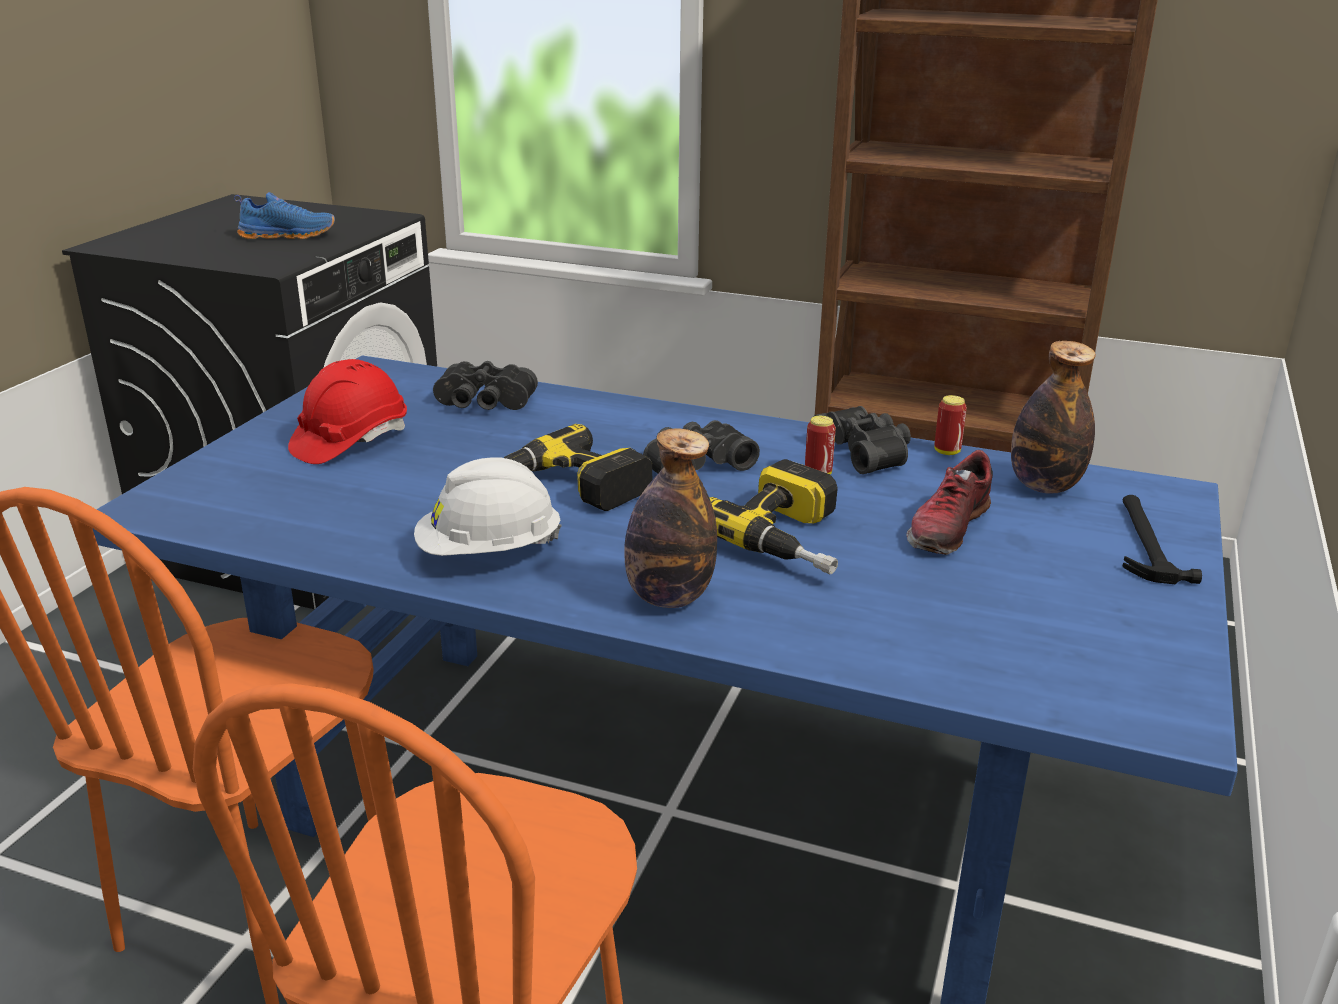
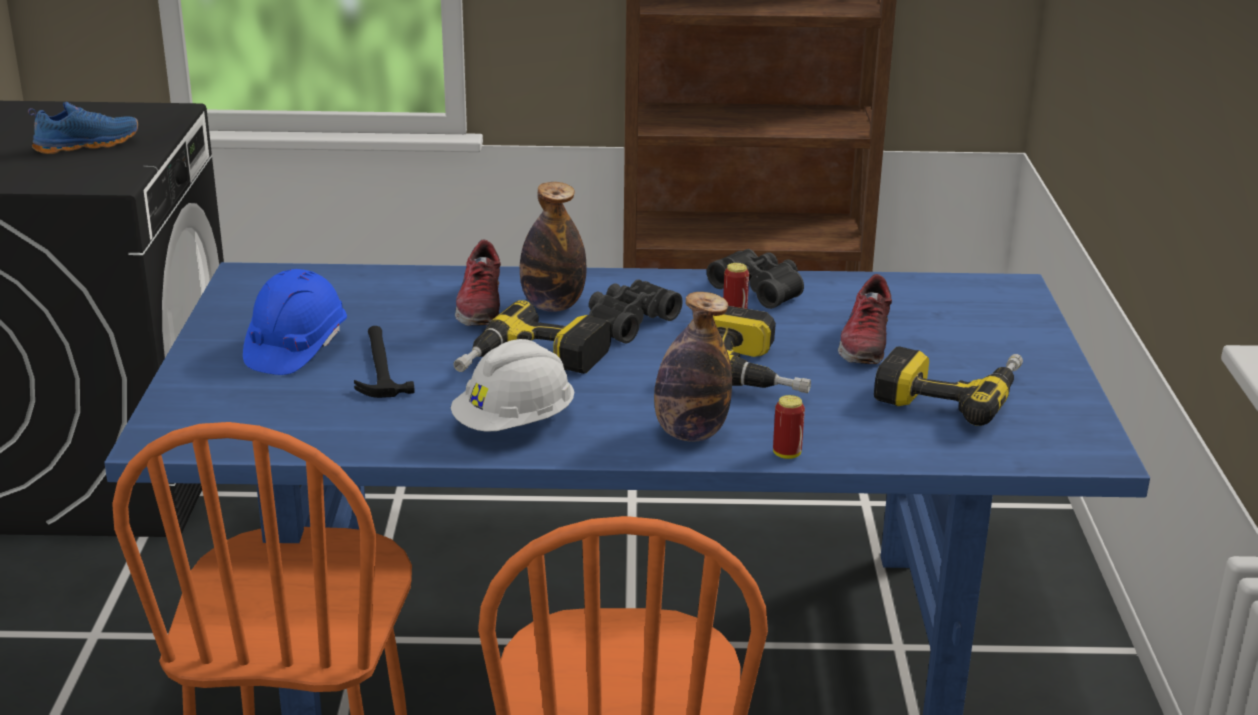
camera: 20 degrees left, 0 degrees up
red hard hat [288,359,407,464] -> blue hard hat [243,269,347,375]
black binoculars [433,361,538,410] -> none
can [934,395,967,455] -> can moved to [773,395,805,459]
bottle [1011,341,1096,494] -> bottle moved to [520,182,586,312]
hammer [1123,495,1202,584] -> hammer moved to [354,326,415,398]
none -> shoe [455,239,501,326]
none -> power drill [874,346,1023,426]

